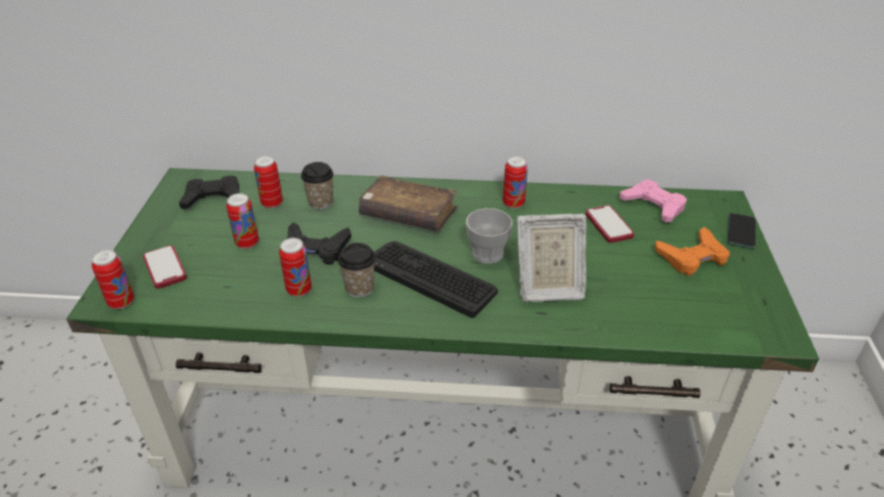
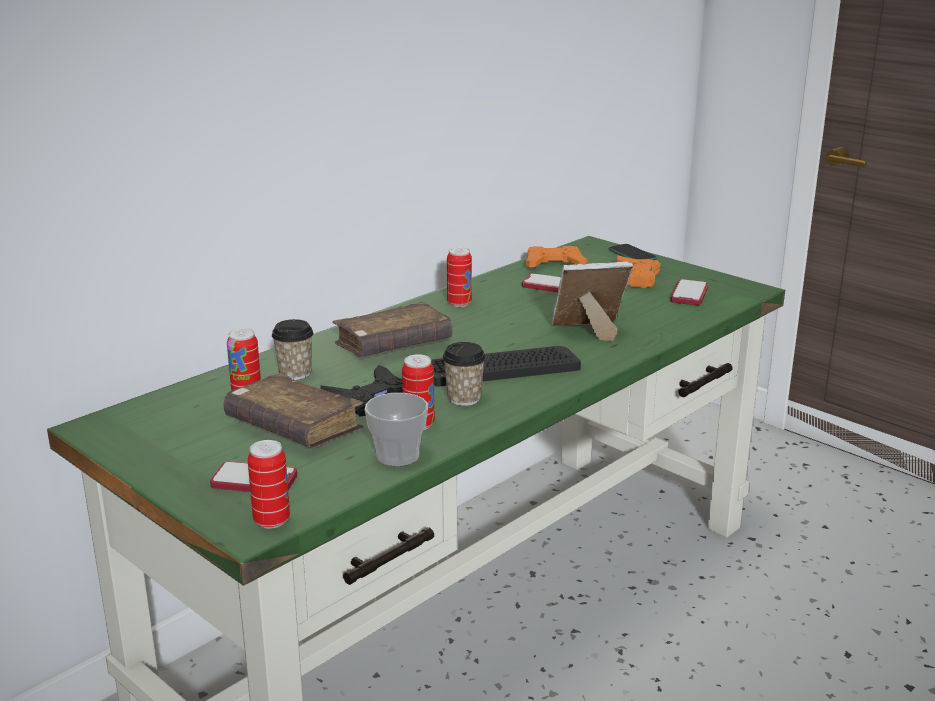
camera: 50 degrees left, 15 degrees down
black game controller [179,175,240,209] -> none
can [226,193,259,249] -> brown book [224,373,364,448]
cup [466,208,513,264] -> cup moved to [365,393,428,466]
picture frame [517,214,587,302] -> picture frame turned 135 degrees counterclockwise [552,262,633,342]
pink game controller [619,179,687,222] -> orange game controller [526,246,588,268]
none -> phone [670,279,708,305]

